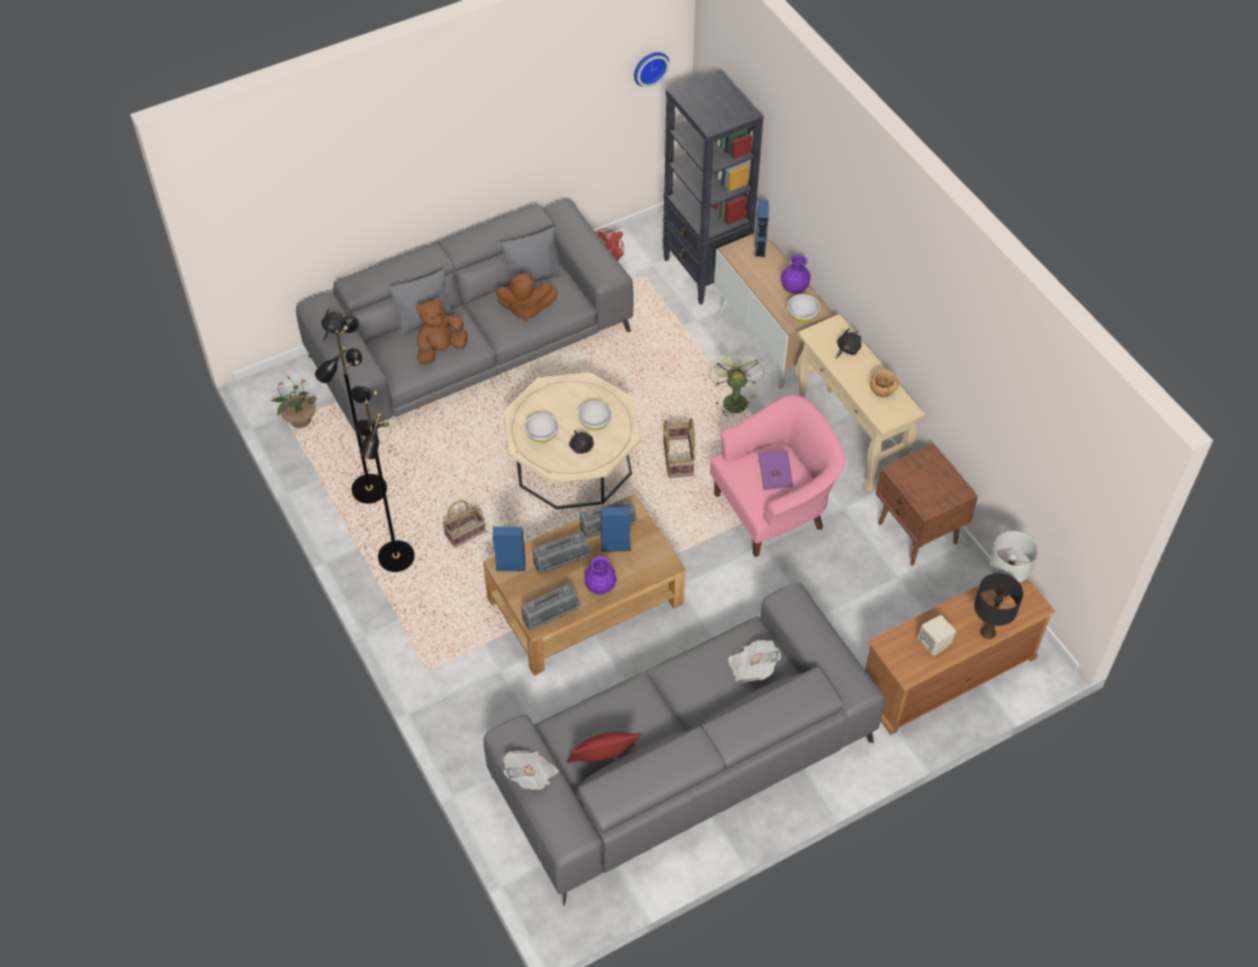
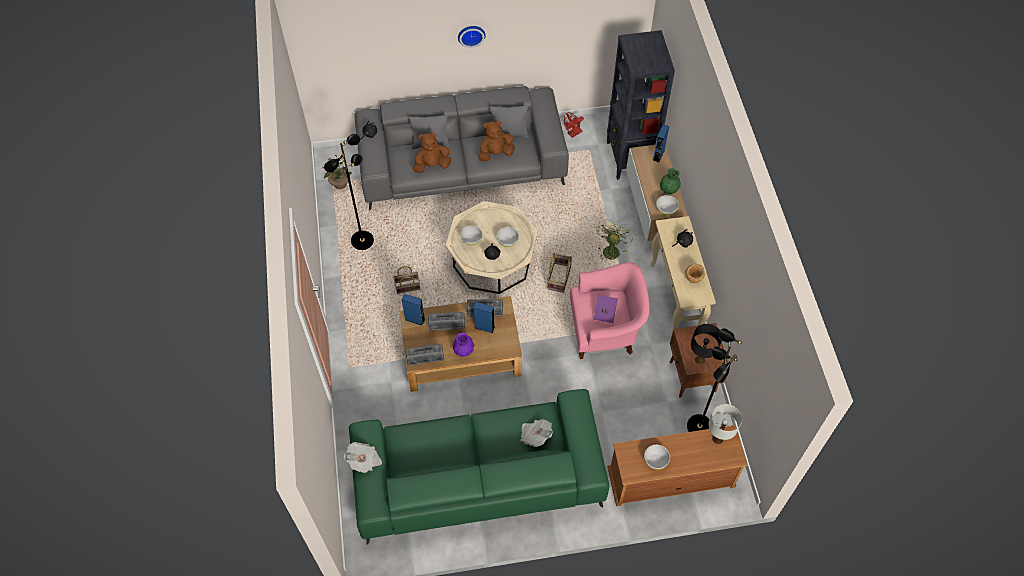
camera: 20 degrees right, 5 degrees up
black floor lamp [351,386,415,572] -> black floor lamp moved to [687,328,742,432]
grey sofa [484,582,885,905] -> green sofa [349,389,609,545]
brown plush toy [496,273,558,322] -> brown plush toy turned 135 degrees clockwise [478,120,515,162]
red pillow [567,732,641,763] -> none
wall clock [634,52,669,87] -> wall clock moved to [458,26,486,48]
purple vase [781,254,811,294] -> green vase [660,168,681,194]
beige speaker [918,615,956,656] -> white bowl [644,445,670,470]
black table lamp [974,573,1023,639] -> black table lamp moved to [691,324,722,365]

